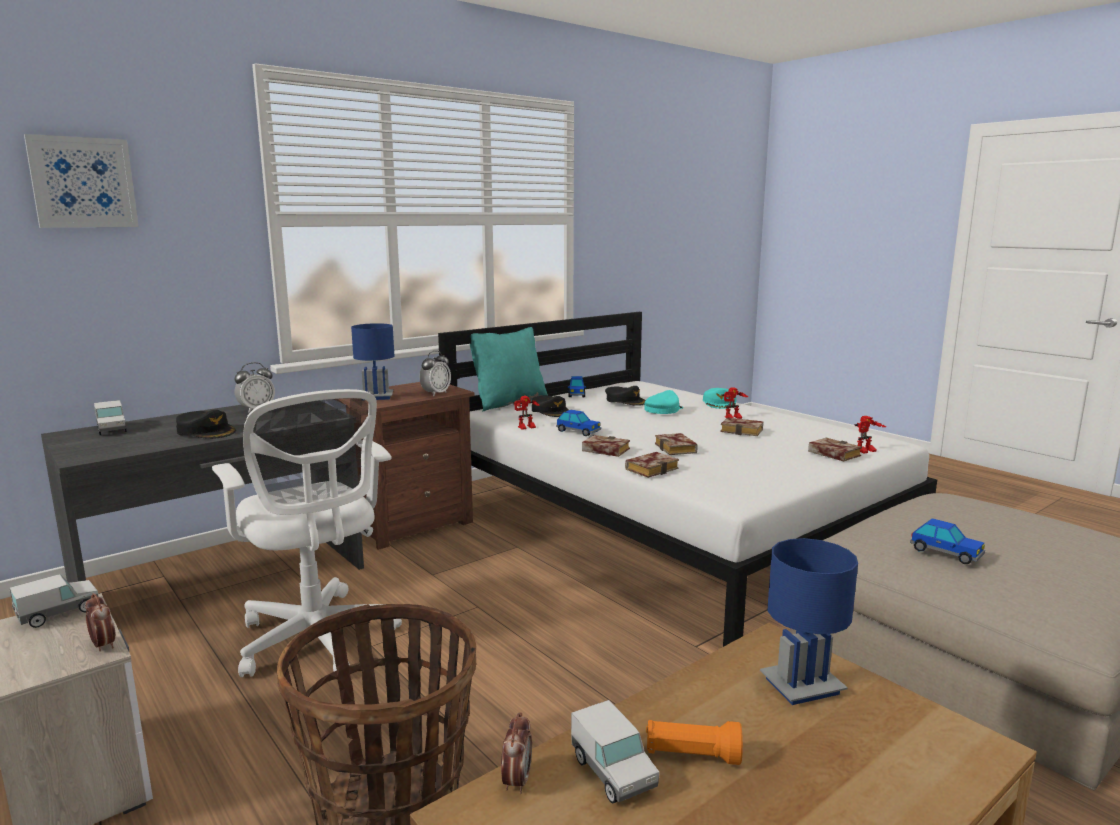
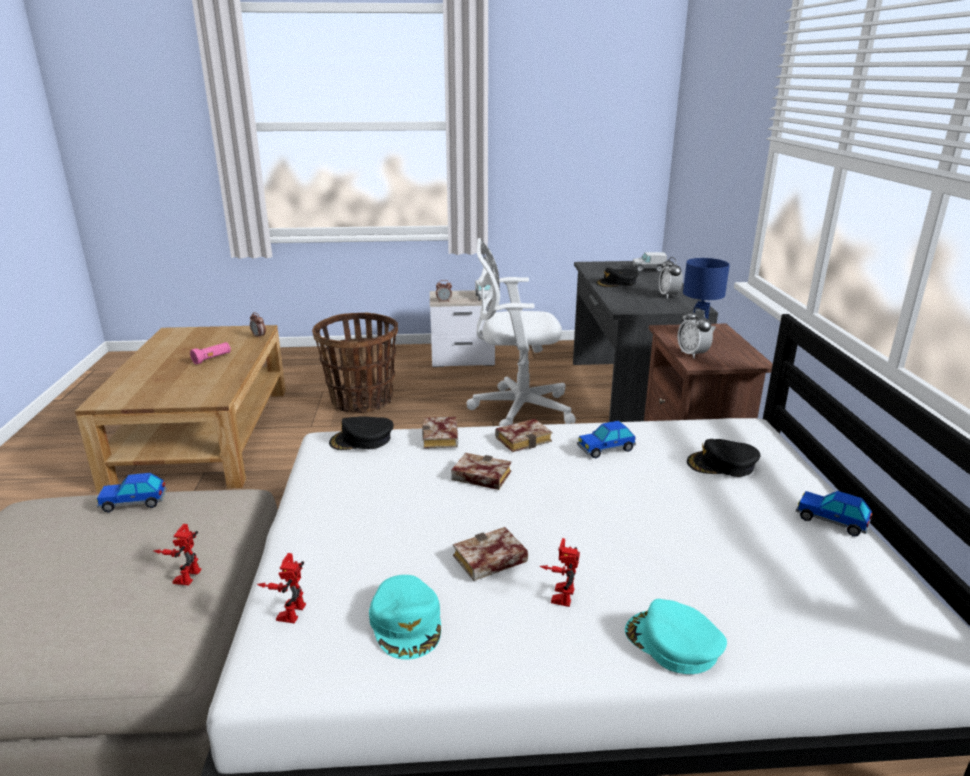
camera: 125 degrees right, 10 degrees up
picture [24,134,139,228] -> none
turquoise pillow [470,327,548,411] -> none
toy robot [514,396,540,430] -> toy robot moved to [153,524,202,586]
toy truck [571,700,659,803] -> none
black cap [605,386,646,406] -> black cap moved to [329,416,394,450]
turquoise cap [644,390,683,414] -> turquoise cap moved to [369,575,441,660]
orange flashlight [646,720,743,765] -> pink flashlight [190,342,231,365]
blue table lamp [760,538,858,705] -> none
book [808,438,862,461] -> none

